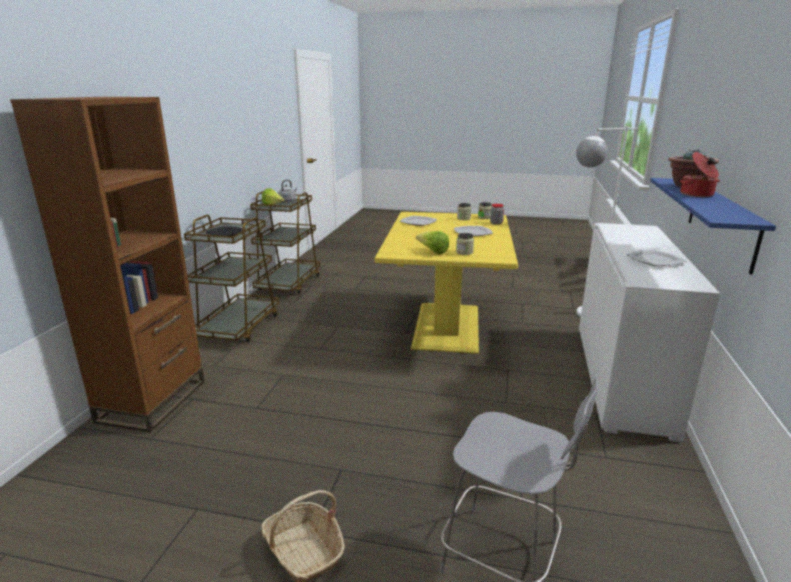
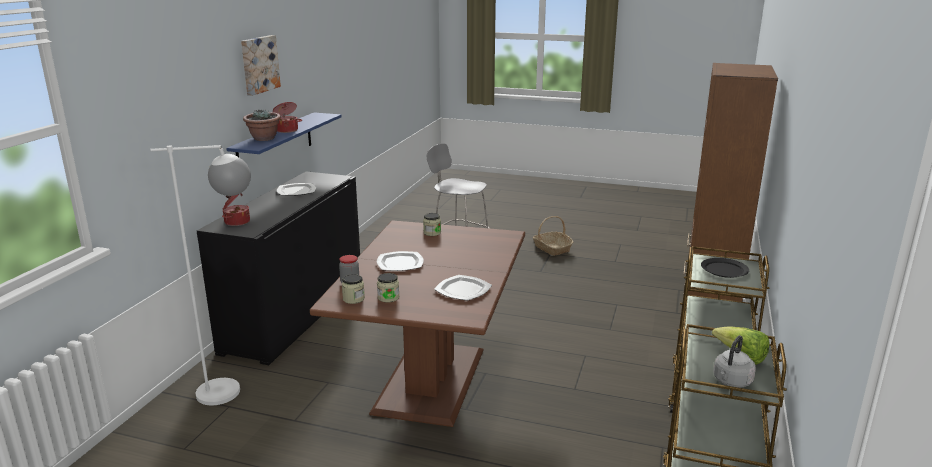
camera: 175 degrees left, 0 degrees up
yellow dining table [374,212,518,354] -> brown dining table [310,220,525,427]
lettuce [416,231,449,254] -> none
white cabinet [579,223,720,442] -> black cabinet [197,171,360,365]
none -> cooking pot [222,193,250,226]
none -> picture [241,35,281,96]

